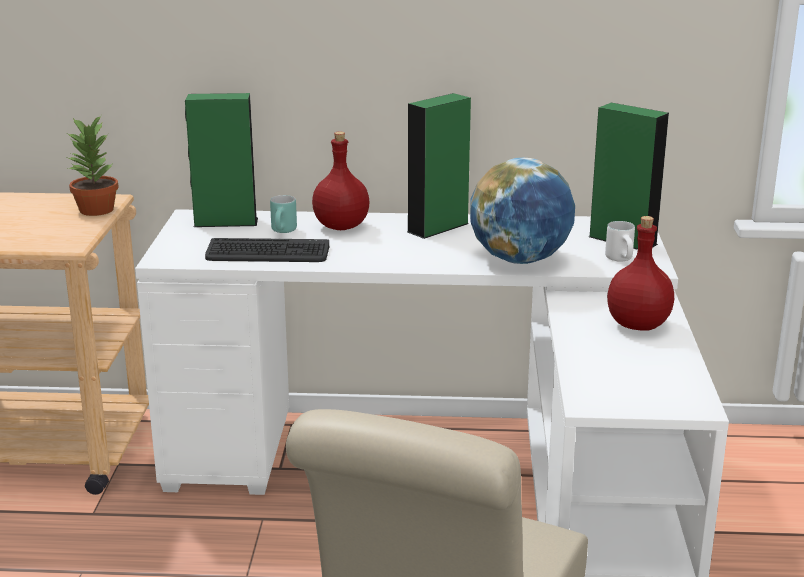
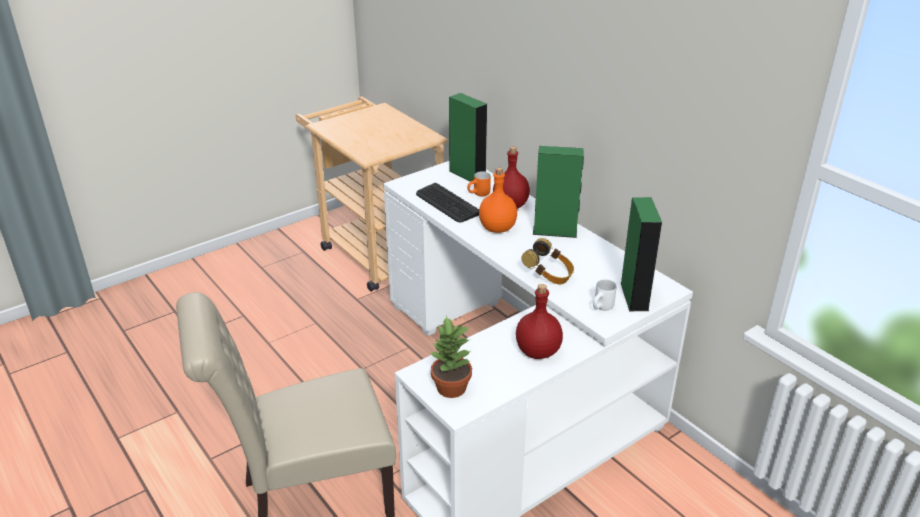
camera: 50 degrees right, 10 degrees up
potted plant [67,115,119,216] -> potted plant moved to [429,316,472,398]
turquoise mug [270,195,297,233] -> orange mug [467,171,491,197]
globe [470,158,575,264] -> headphones [522,238,574,284]
none -> orange bottle [479,168,517,233]

